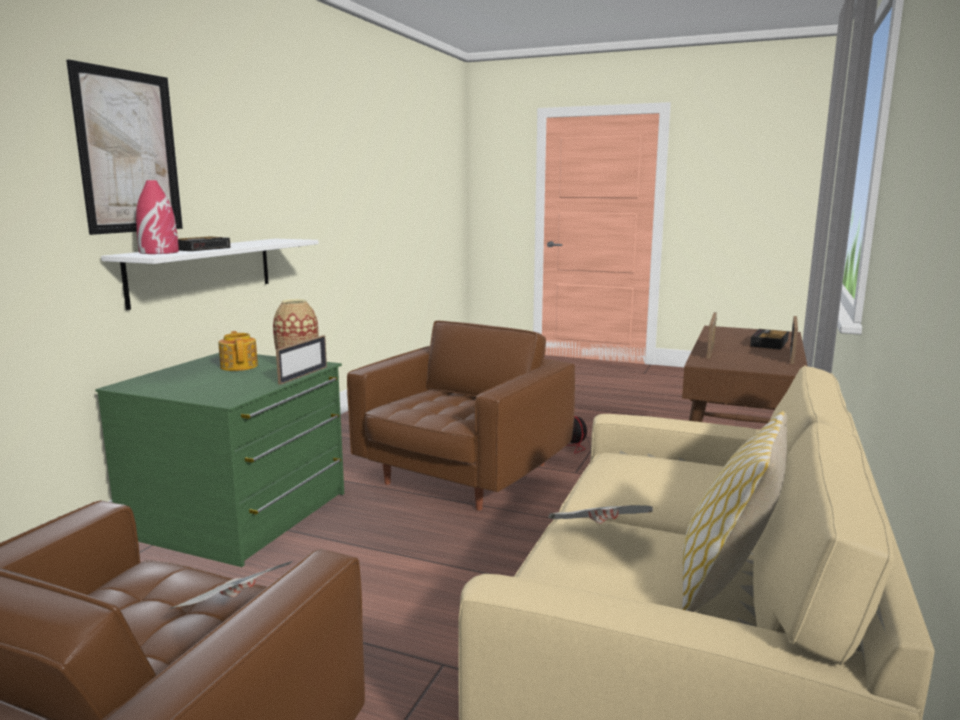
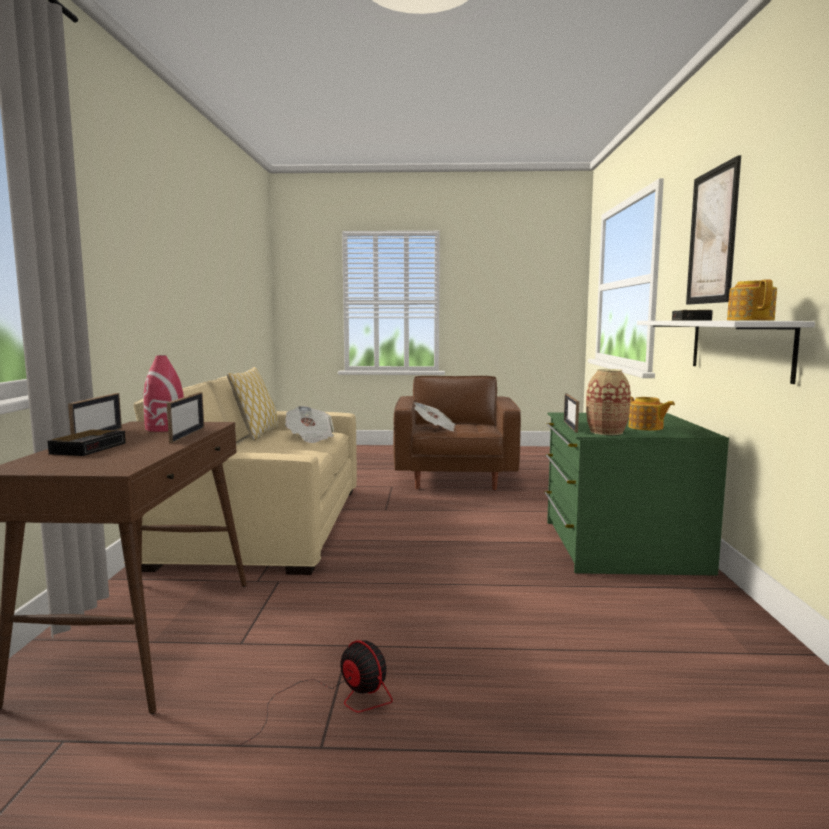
camera: 160 degrees right, 5 degrees down
red vase [136,180,179,254] -> red vase moved to [143,355,184,432]
brown armchair [347,321,575,511] -> none
none -> teapot [727,280,777,321]

